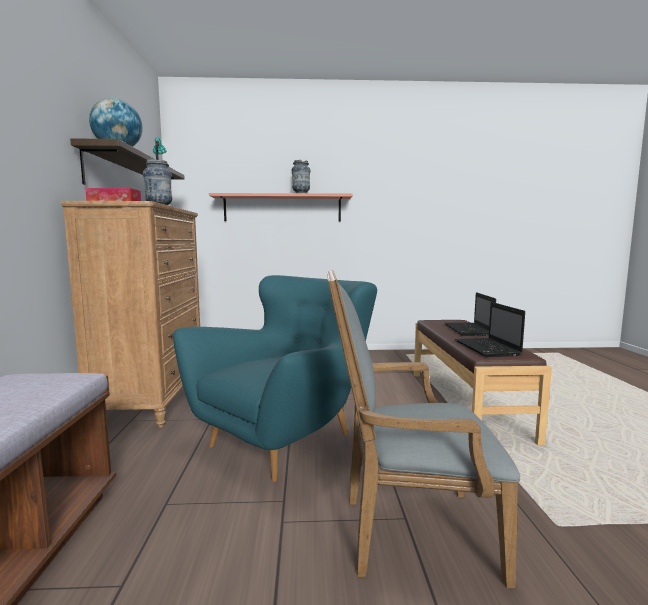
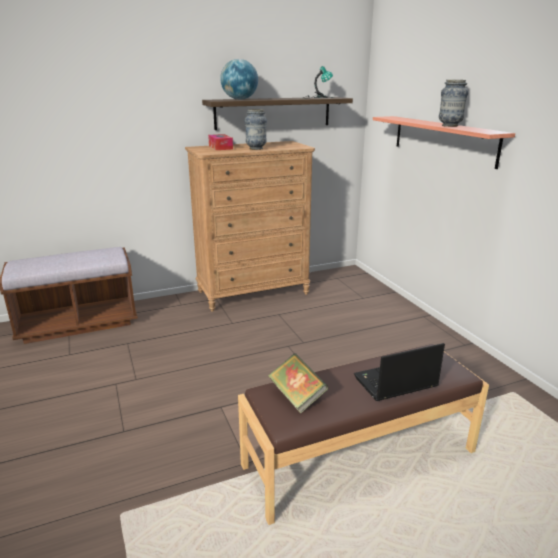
camera: 70 degrees right, 15 degrees up
turquoise armchair [173,275,377,482] -> none
grey armchair [327,270,520,588] -> none
laptop [455,302,525,357] -> book [268,353,329,414]

